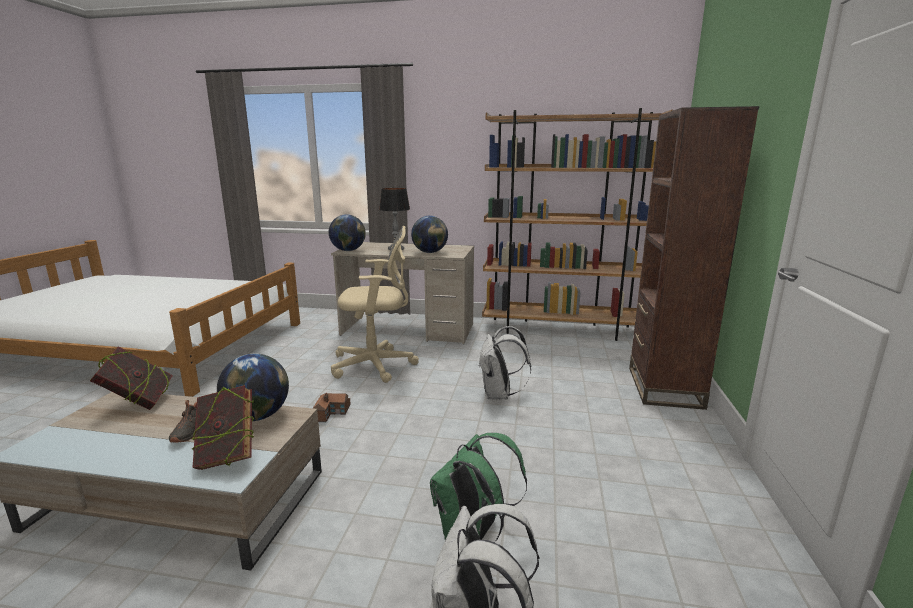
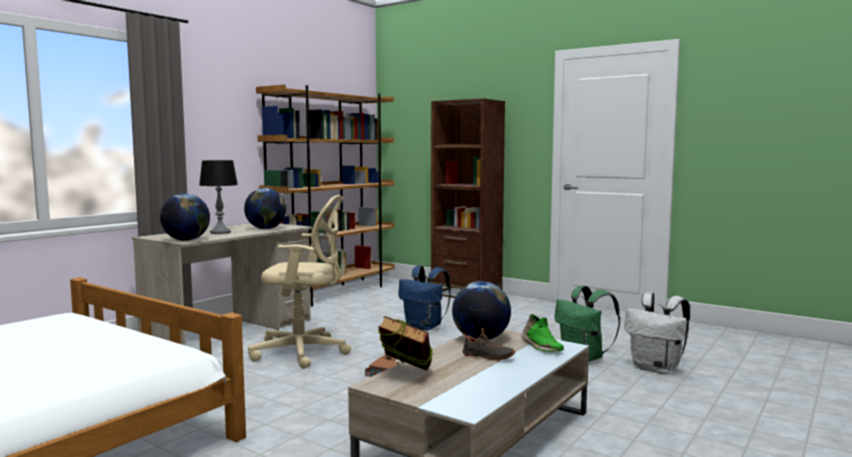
camera: 65 degrees left, 10 degrees down
book [192,385,254,470] -> green shoe [521,314,564,352]
beige office chair [331,226,419,383] -> beige office chair turned 75 degrees clockwise [248,195,351,369]
white backpack [478,326,531,400] -> blue backpack [398,266,451,330]

